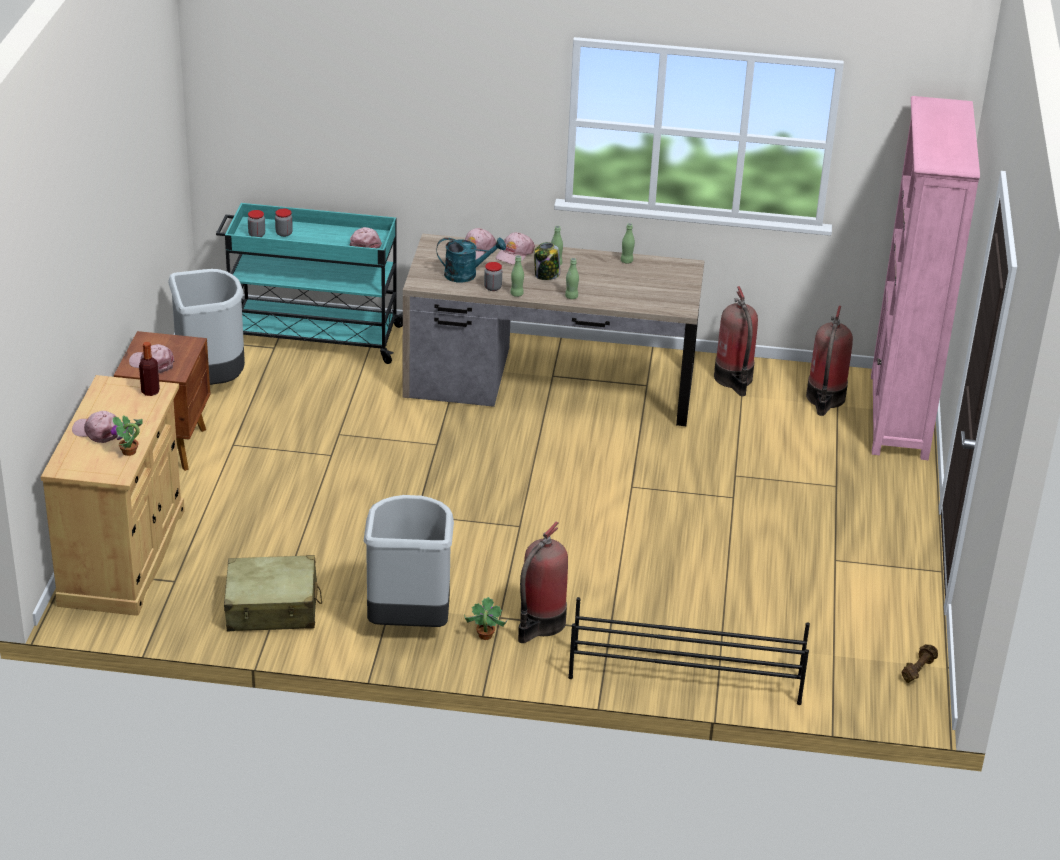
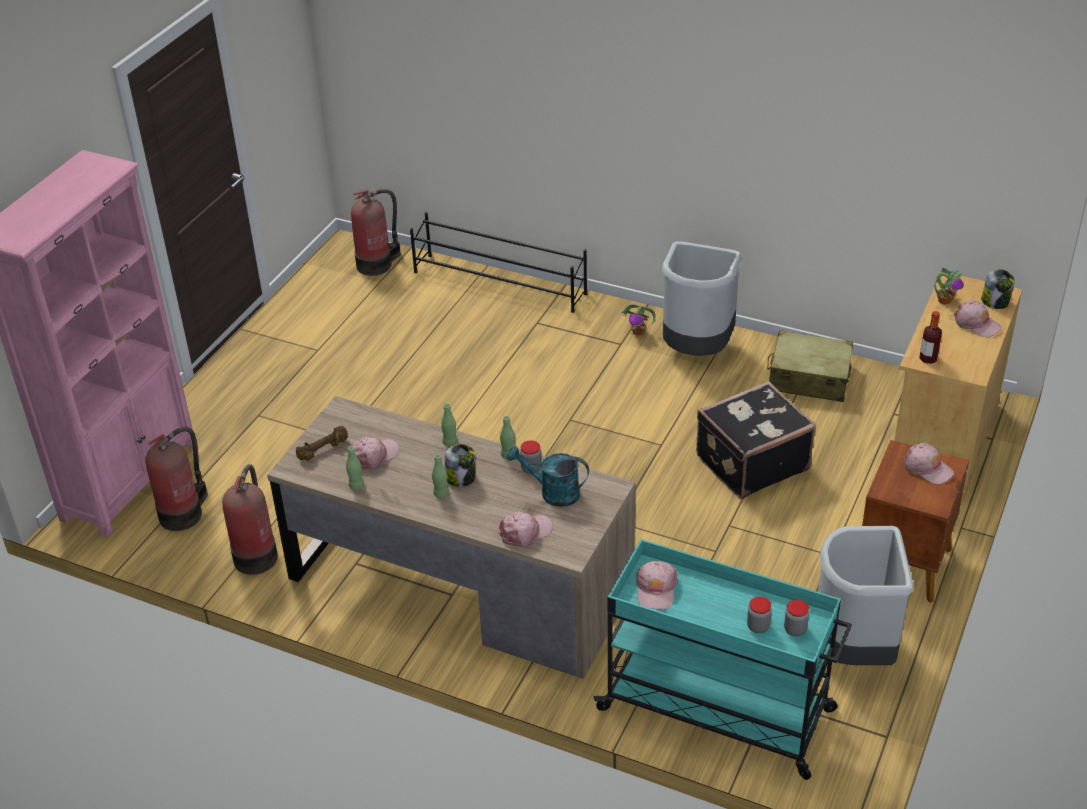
camera: 160 degrees left, 5 degrees up
pink cap [496,232,535,265] -> pink cap moved to [351,437,400,469]
fire extinguisher [518,521,568,643] -> fire extinguisher moved to [351,189,401,276]
brown dumbbell [902,644,938,683] -> brown dumbbell moved to [296,426,348,461]
none -> black suitcase [696,381,816,499]
none -> jar [981,269,1015,309]

